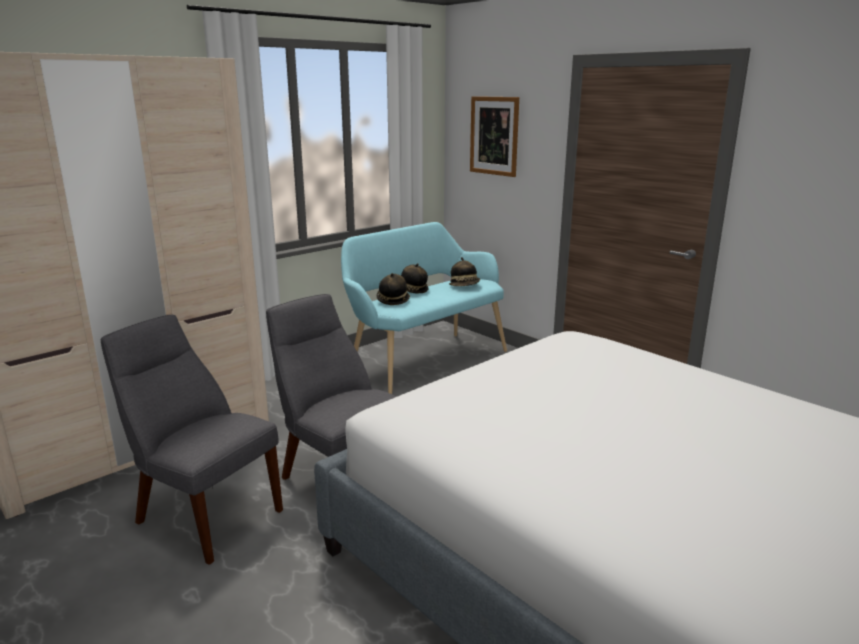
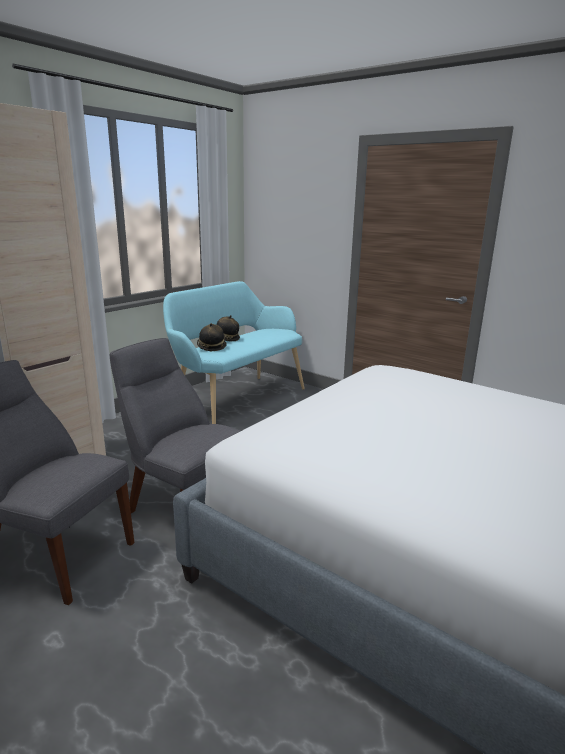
camera: 10 degrees left, 0 degrees up
hat [449,257,480,286] -> none
picture [470,96,519,177] -> none

